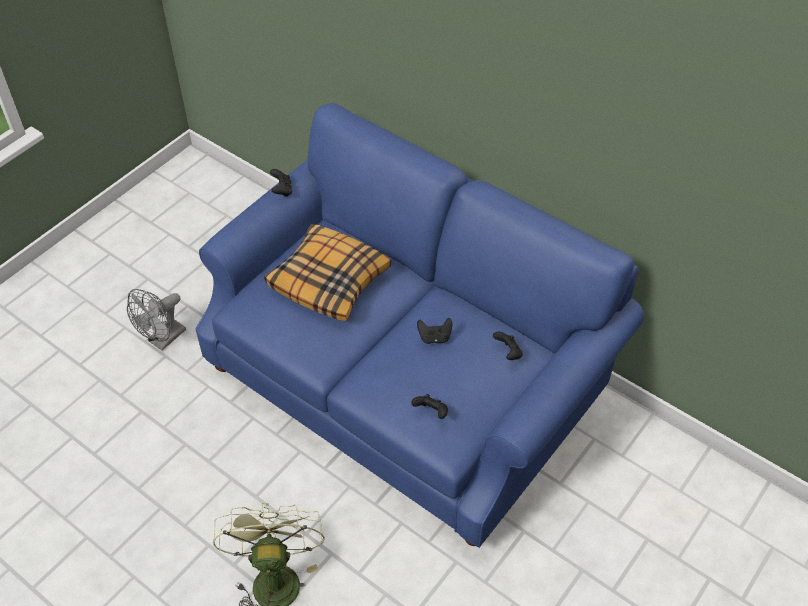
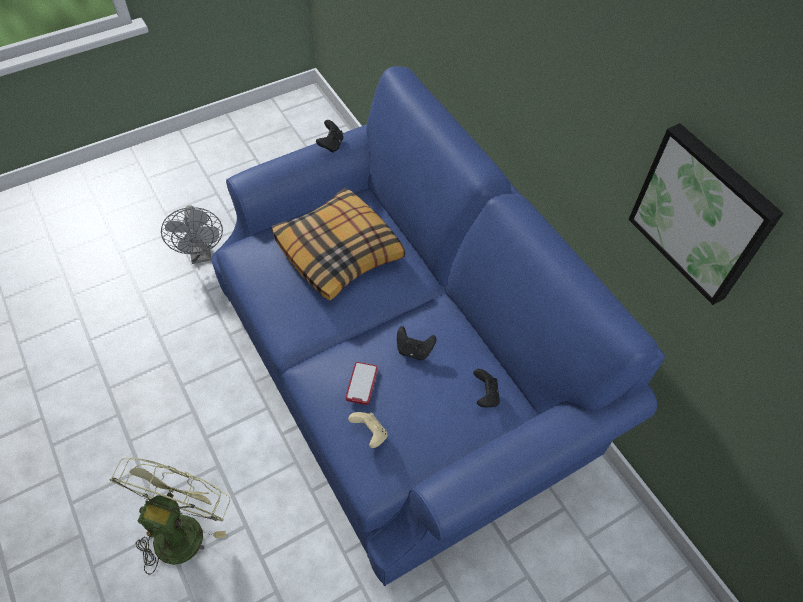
camera: 20 degrees right, 5 degrees up
grey fan [127,289,186,350] -> grey fan turned 75 degrees counterclockwise [161,205,223,264]
black game controller [411,394,448,419] -> beige game controller [348,412,388,448]
none -> phone [346,362,378,405]
none -> picture [628,123,783,305]

